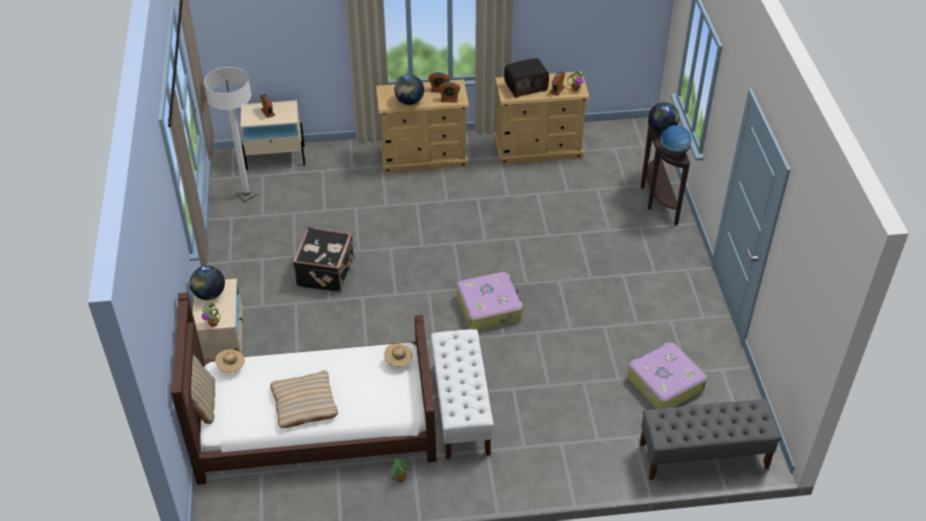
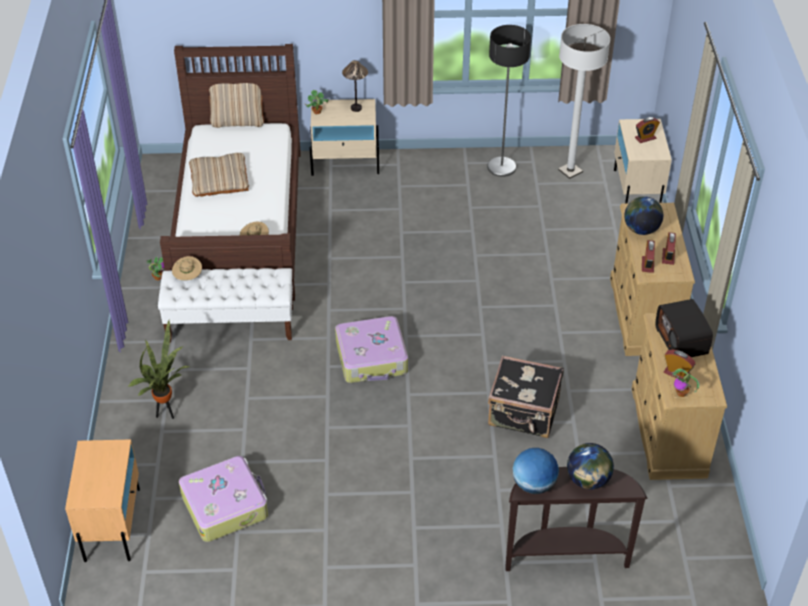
camera: 95 degrees right, 0 degrees up
globe [190,266,225,300] -> table lamp [342,60,368,112]
beige hat [215,349,245,372] -> beige hat moved to [172,256,202,281]
black suitcase [293,227,355,292] -> black suitcase moved to [488,355,564,438]
grey bench [640,399,781,480] -> beige nightstand [65,439,140,562]
none -> potted plant [128,320,189,419]
none -> floor lamp [487,25,531,177]

